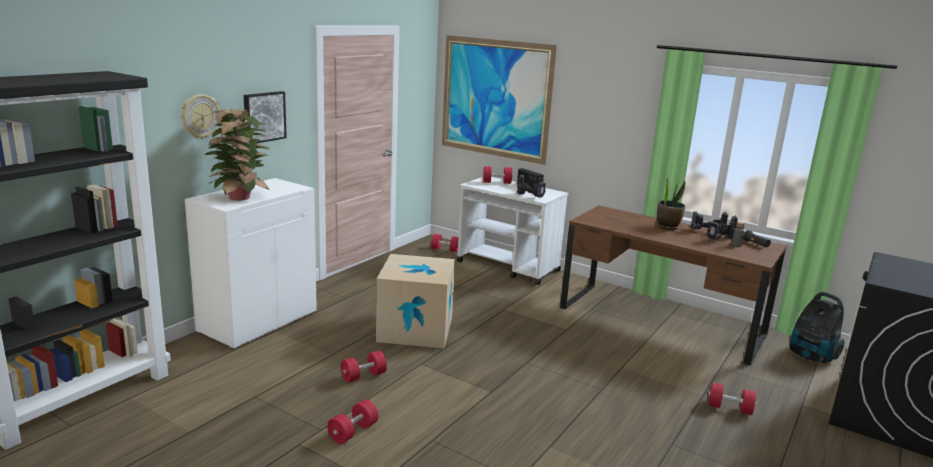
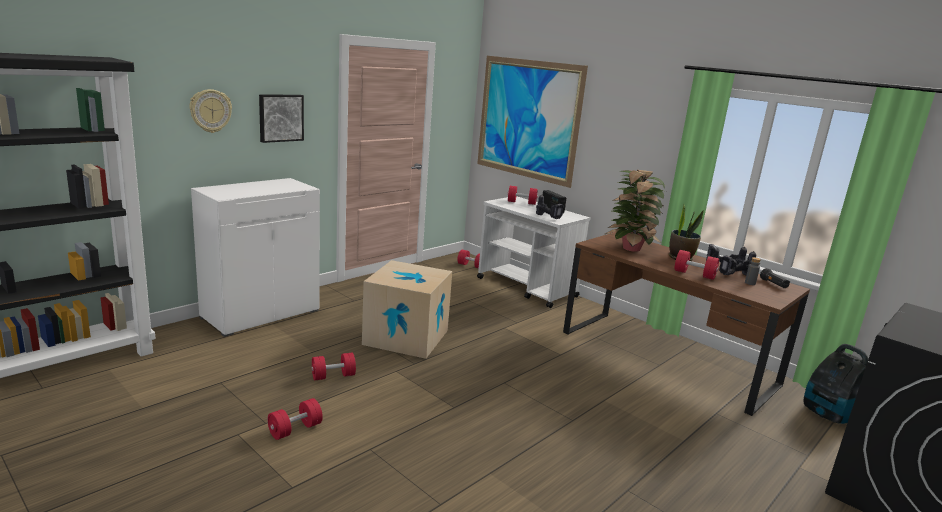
camera: 10 degrees right, 0 degrees up
potted plant [204,109,270,201] -> potted plant moved to [605,170,667,252]
red dumbbell [708,382,756,415] -> red dumbbell moved to [675,250,719,280]

